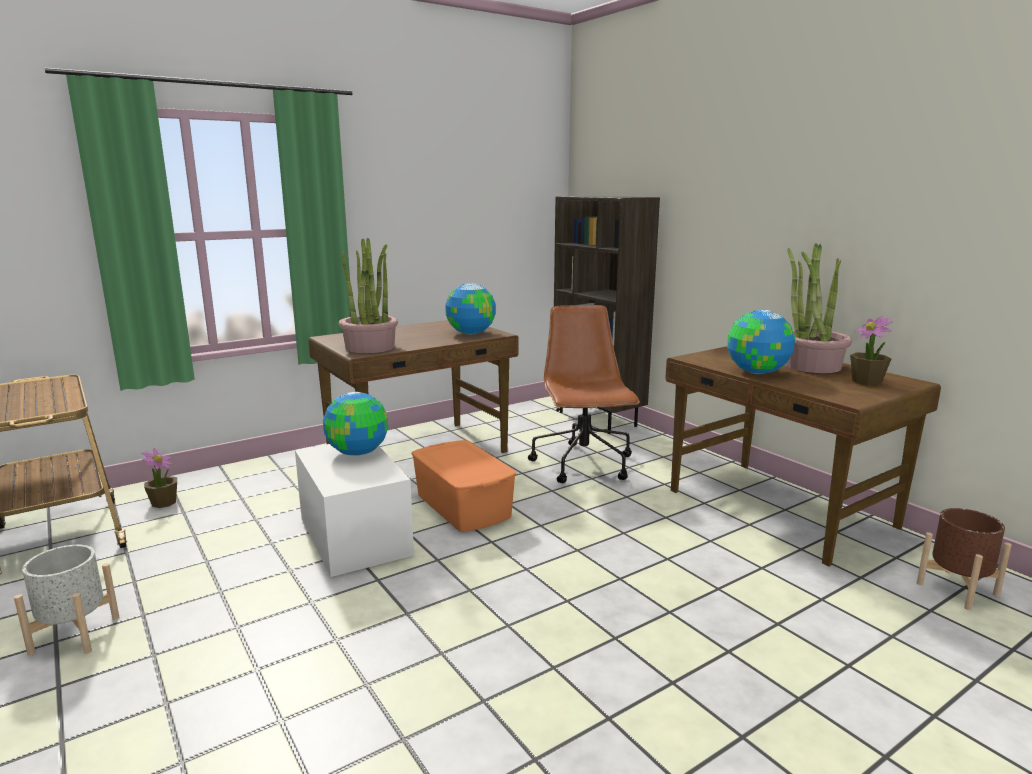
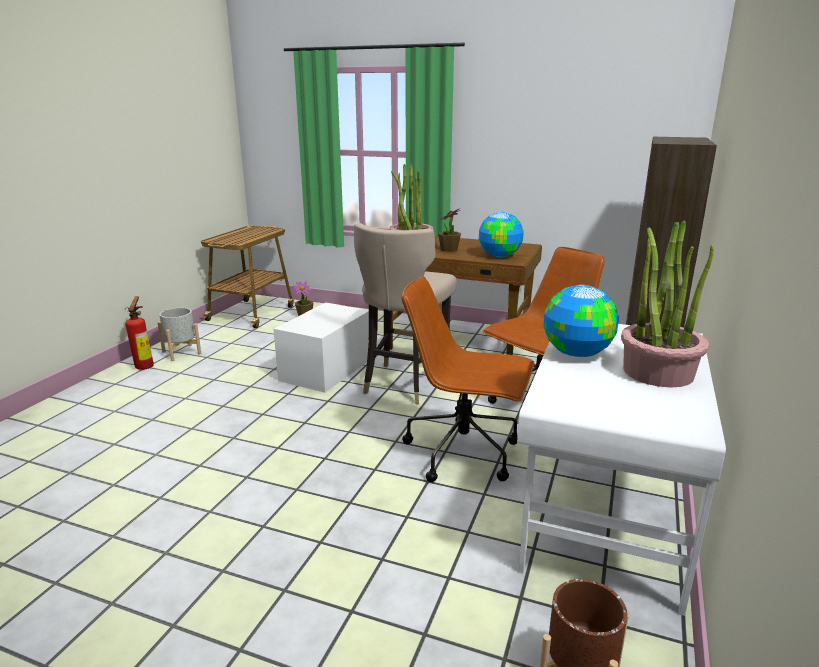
camera: 55 degrees right, 5 degrees up
globe [323,392,388,455] -> none
orange storage box [411,440,516,532] -> beige stool [354,223,457,404]
brown desk [665,346,941,566] -> white desk [517,324,726,616]
potted plant [850,316,893,386] -> potted plant moved to [438,208,461,252]
none -> fire extinguisher [125,296,154,370]
none -> brown office chair [401,276,535,482]

